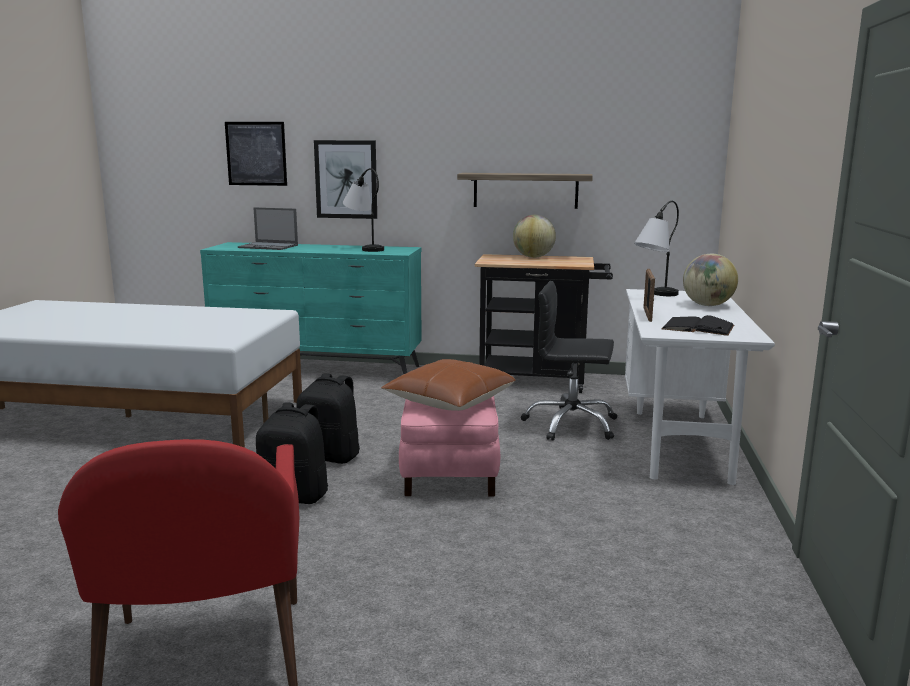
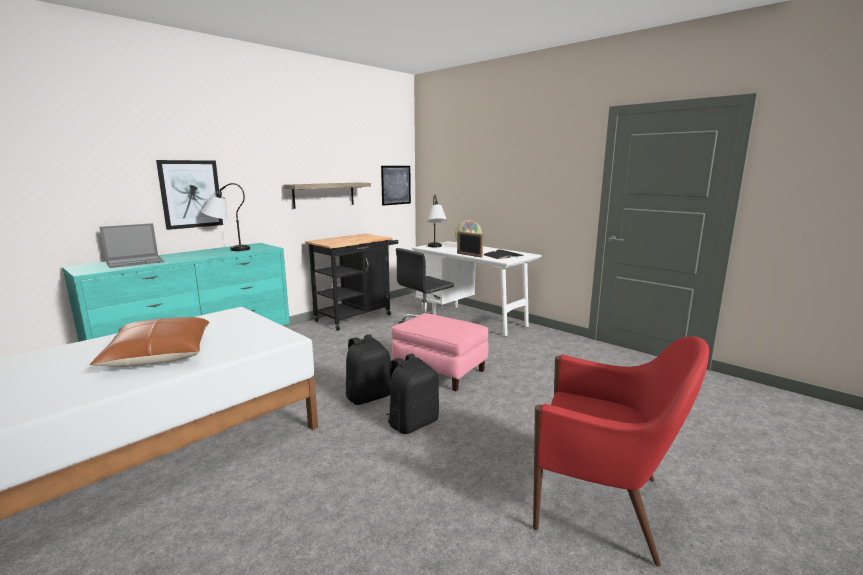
camera: 55 degrees left, 0 degrees up
picture [225,122,287,186] -> picture moved to [381,166,411,206]
brown pillow [381,359,516,411] -> brown pillow moved to [90,317,209,367]
globe [513,214,556,258] -> none

